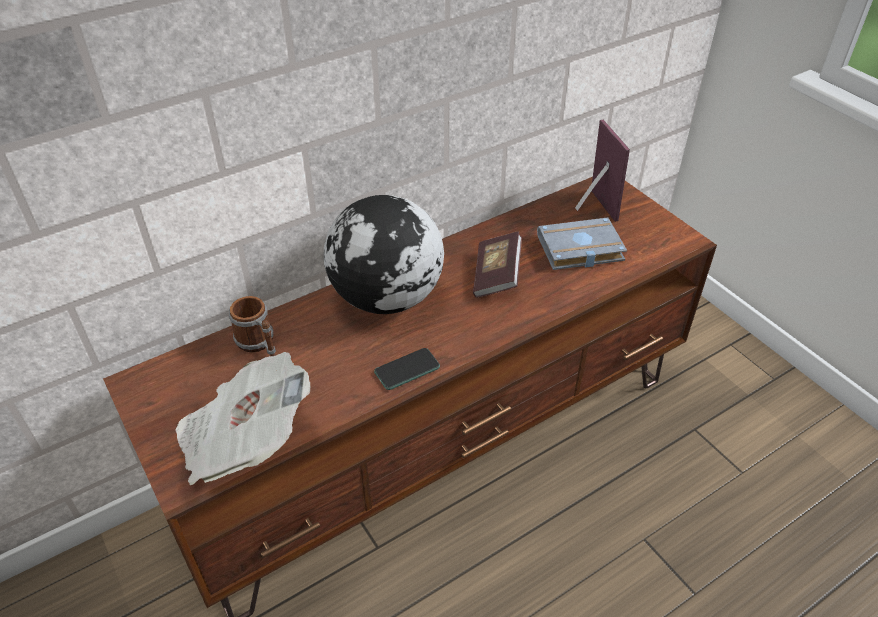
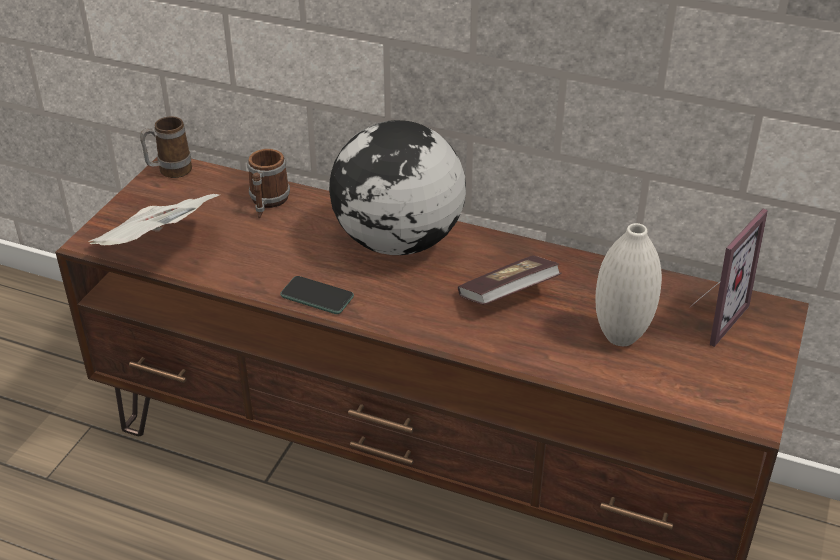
camera: 55 degrees right, 5 degrees down
grey book [537,218,627,270] -> white vase [595,223,662,346]
none -> mug [140,116,192,178]

